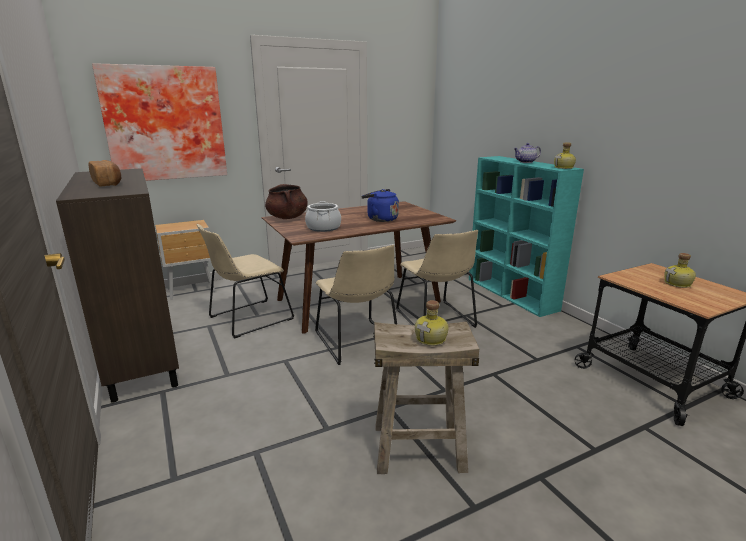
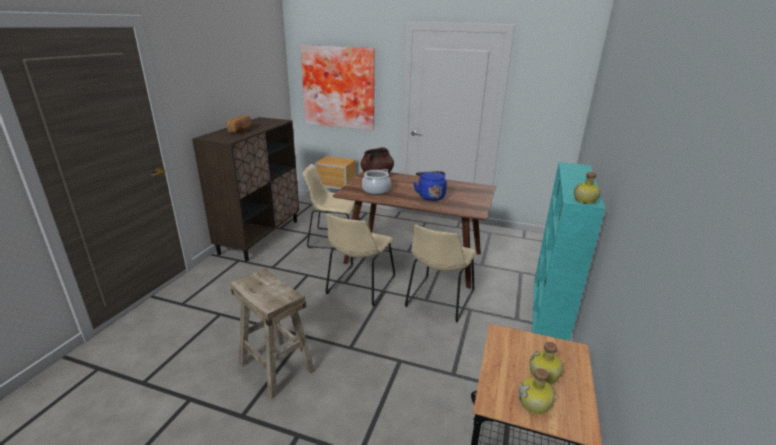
camera: 45 degrees right, 5 degrees up
bottle [415,300,449,346] -> bottle moved to [519,368,555,415]
teapot [513,143,541,163] -> none

